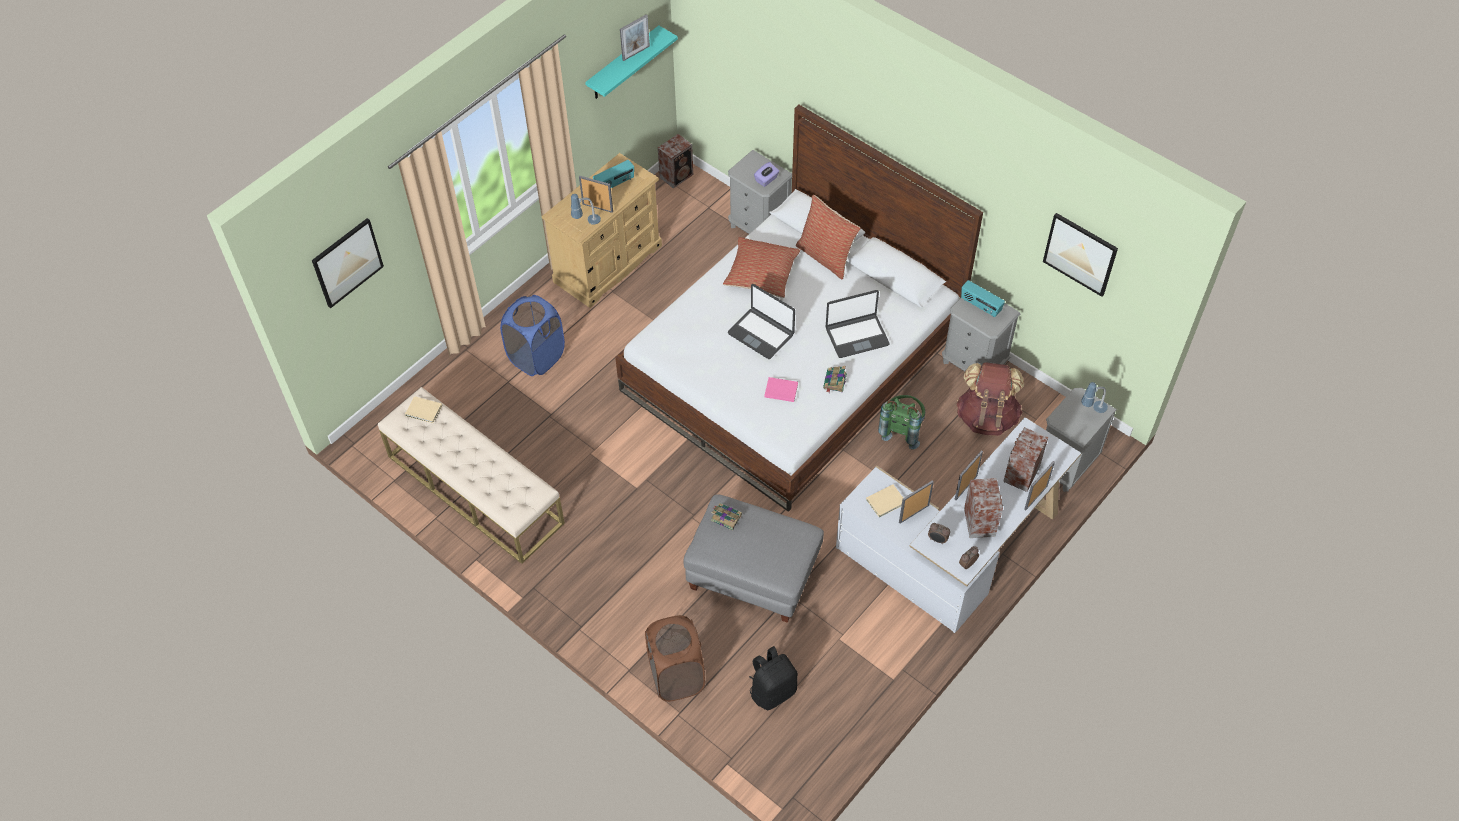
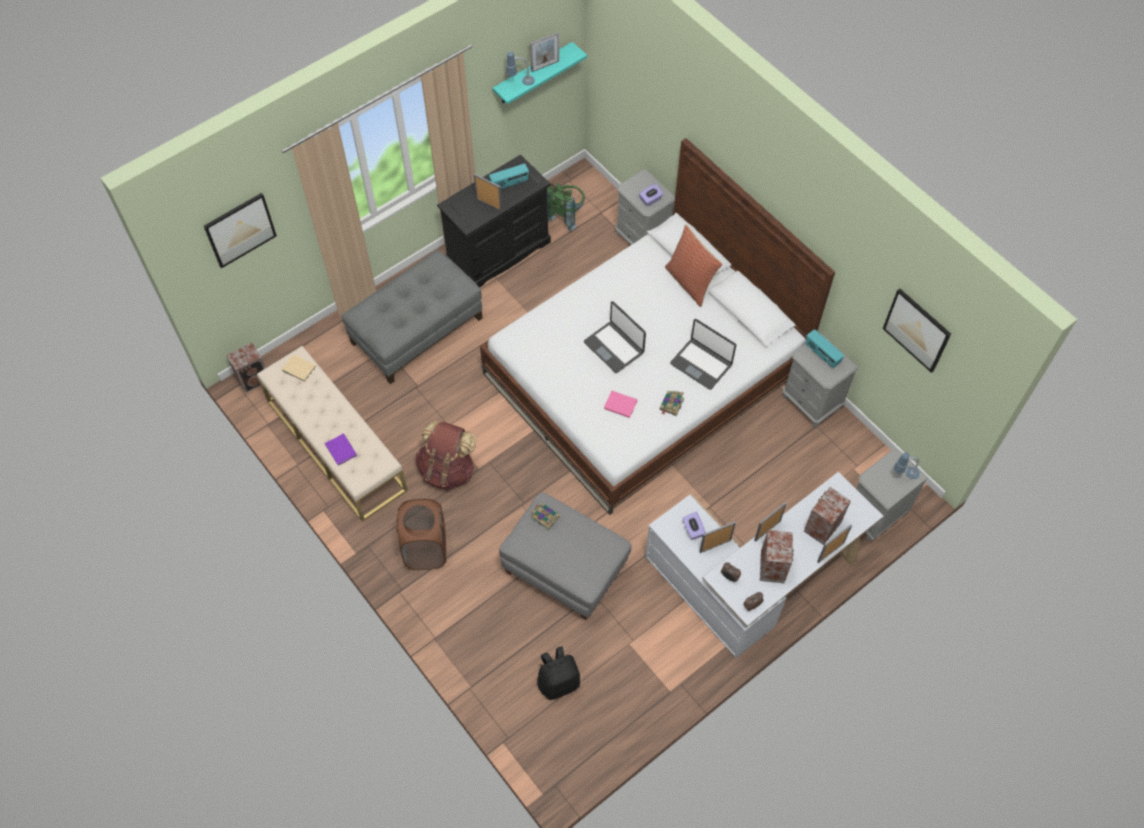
camera: 10 degrees right, 5 degrees up
blue laundry basket [500,295,565,376] -> grey ottoman [342,250,482,384]
beige dresser [542,153,662,308] -> black dresser [437,154,551,287]
table lamp [571,194,601,224] -> table lamp moved to [506,51,535,85]
brown laundry basket [645,615,705,702] -> brown laundry basket moved to [396,499,447,570]
speaker [658,134,693,188] -> speaker moved to [226,343,265,393]
pillow [723,237,800,298] -> none
laptop [826,290,889,358] -> laptop turned 45 degrees clockwise [670,319,736,390]
beige book [866,485,903,517] -> purple tissue box [683,512,706,540]
green backpack [878,395,925,450] -> green backpack moved to [547,183,585,231]
brown backpack [956,362,1024,436] -> brown backpack moved to [415,420,476,490]
none -> purple book [325,433,357,466]

